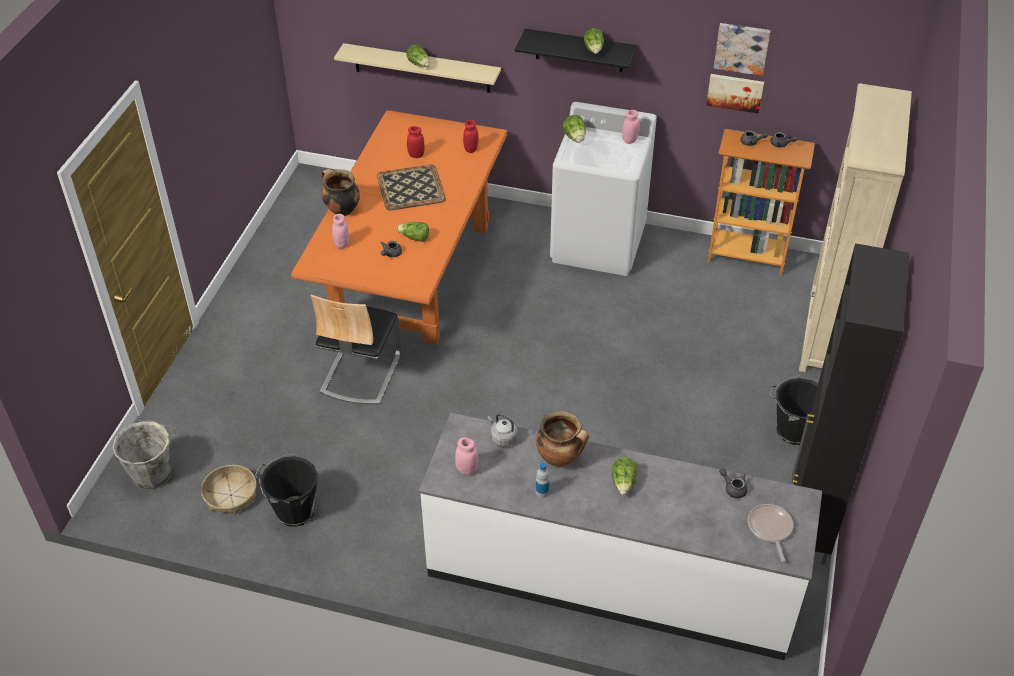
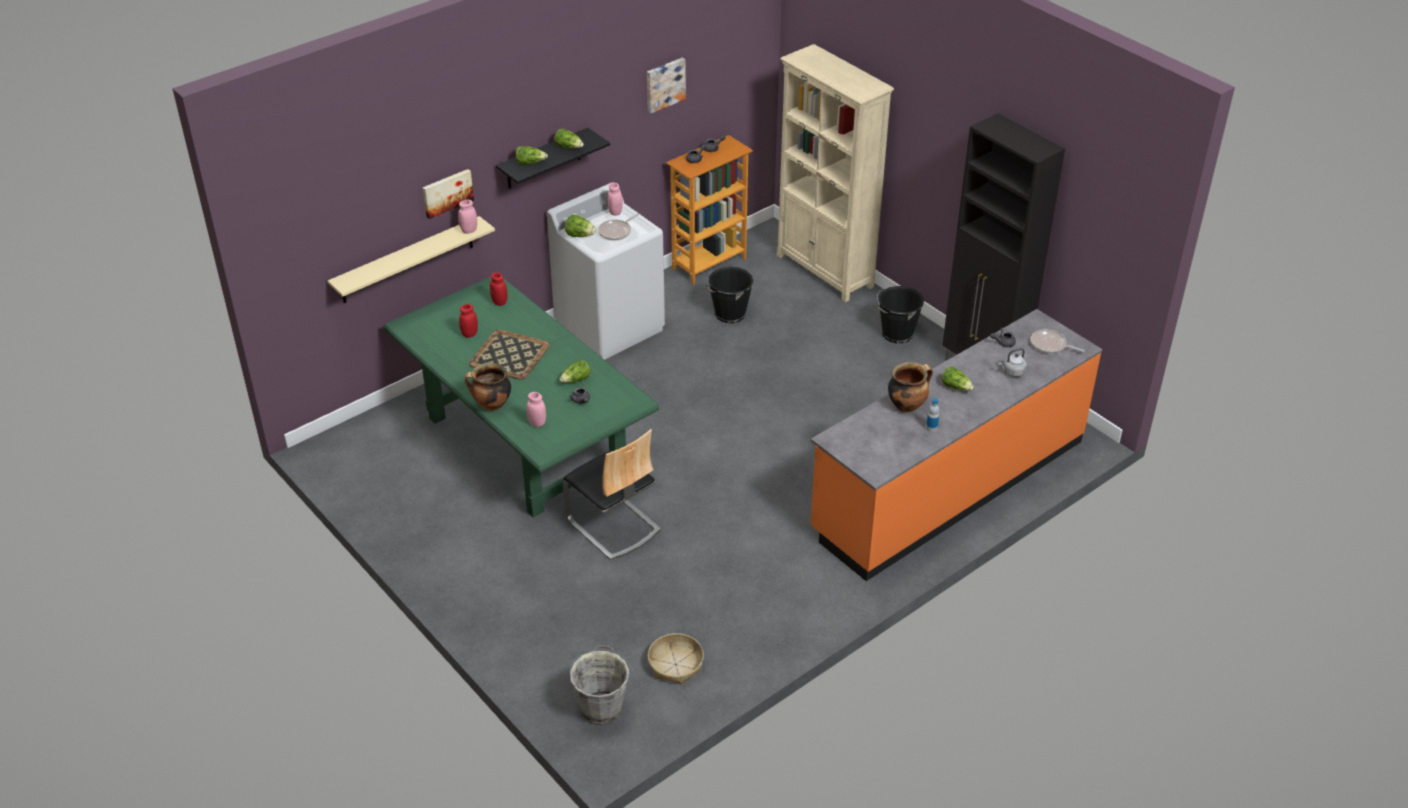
camera: 55 degrees left, 5 degrees down
black bucket [255,453,318,527] -> black bucket moved to [706,267,753,323]
orange dining table [291,110,507,344] -> green dining table [384,277,659,517]
lettuce [407,44,430,67] -> lettuce moved to [516,146,548,165]
white counter [419,413,822,660] -> orange counter [811,309,1102,581]
pink jar [455,437,478,475] -> pink jar moved to [458,200,477,234]
grey kettle [487,414,518,447] -> grey kettle moved to [998,348,1027,377]
picture [706,74,764,114] -> picture moved to [423,169,474,219]
none -> frying pan [598,213,639,240]

